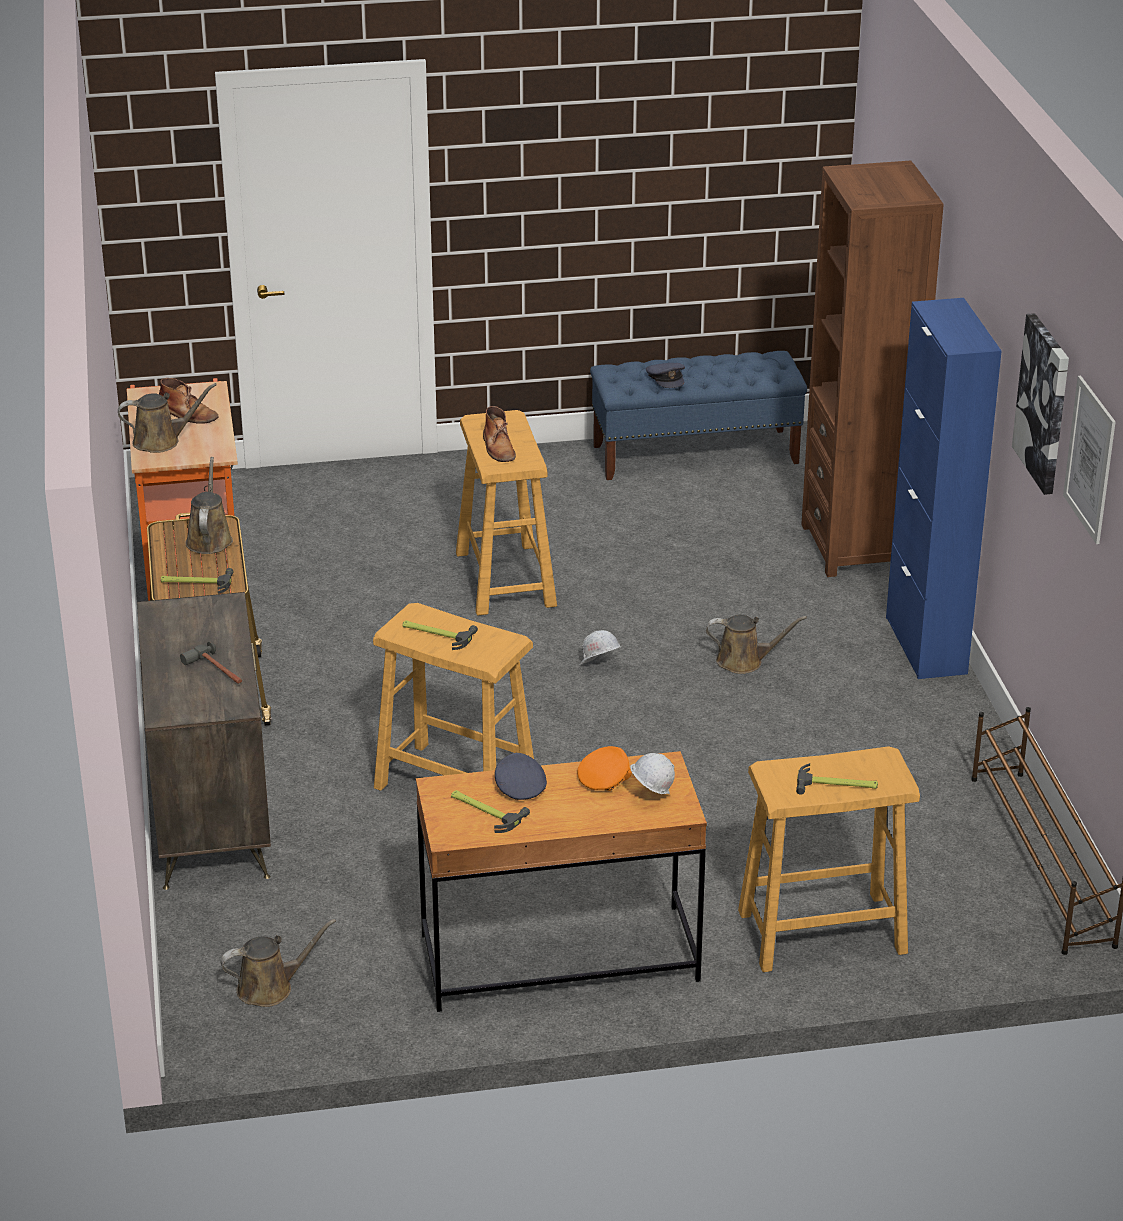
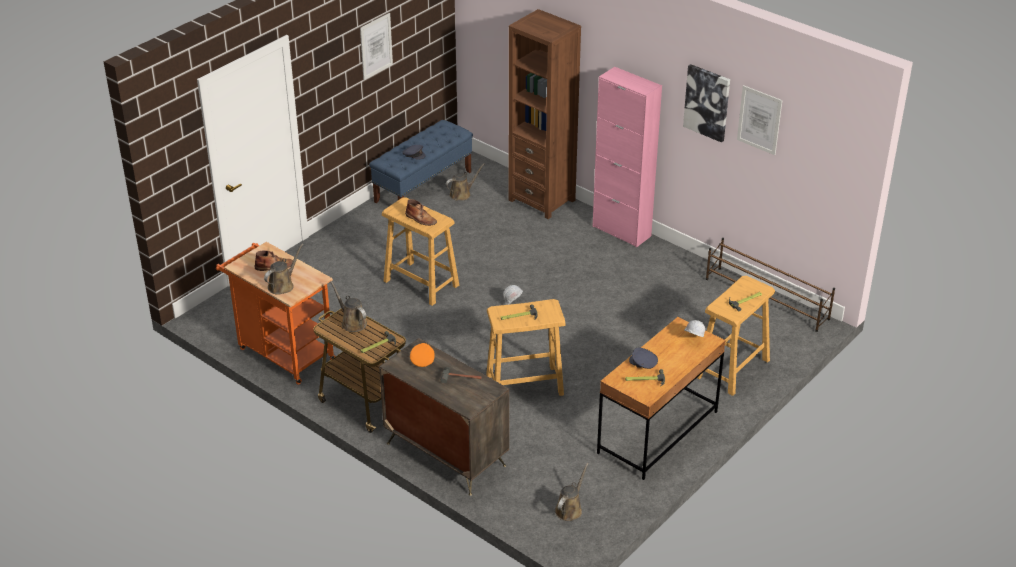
camera: 40 degrees left, 5 degrees up
orange cap [577,746,631,791] -> orange cap moved to [410,343,435,367]
brown watering can [706,615,807,674] -> brown watering can moved to [445,163,485,200]
blue cabinet [886,298,1002,679] -> pink cabinet [593,67,662,247]
none -> picture [360,13,393,80]

